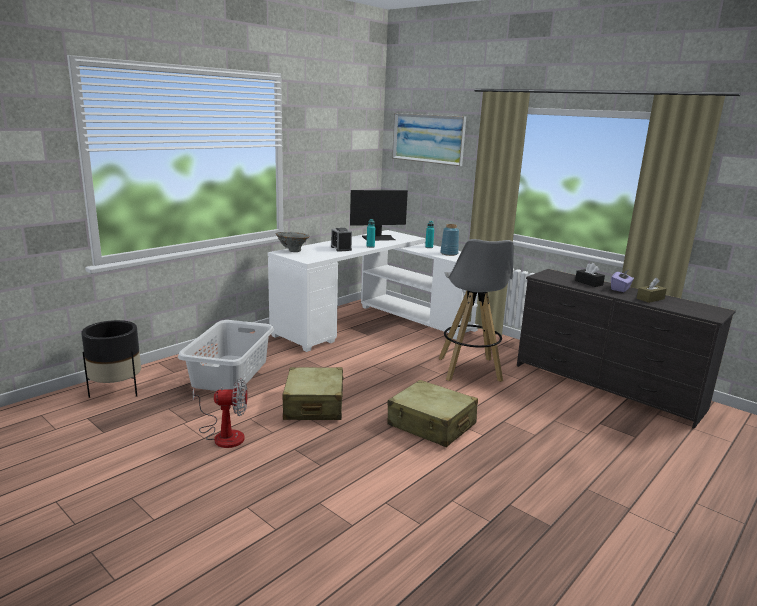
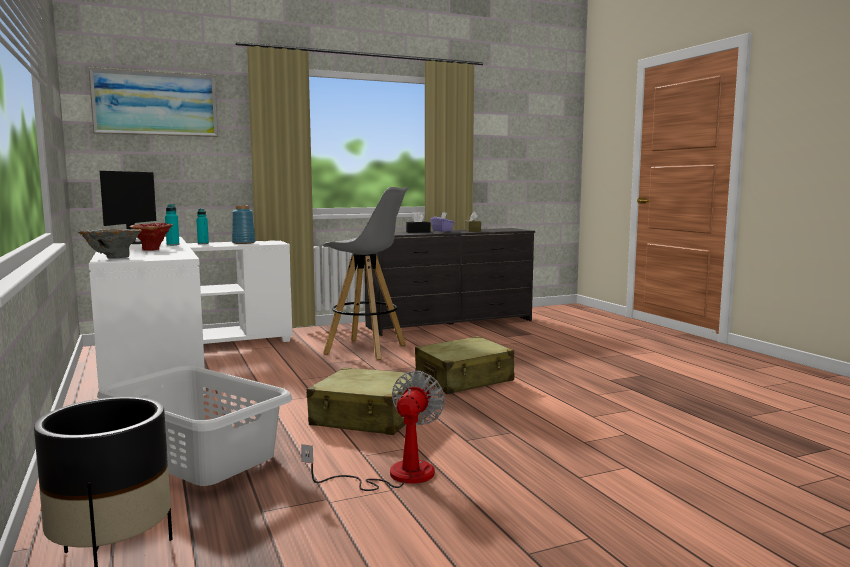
camera: 65 degrees left, 10 degrees down
alarm clock [331,228,352,252] -> red vase [130,223,173,251]

